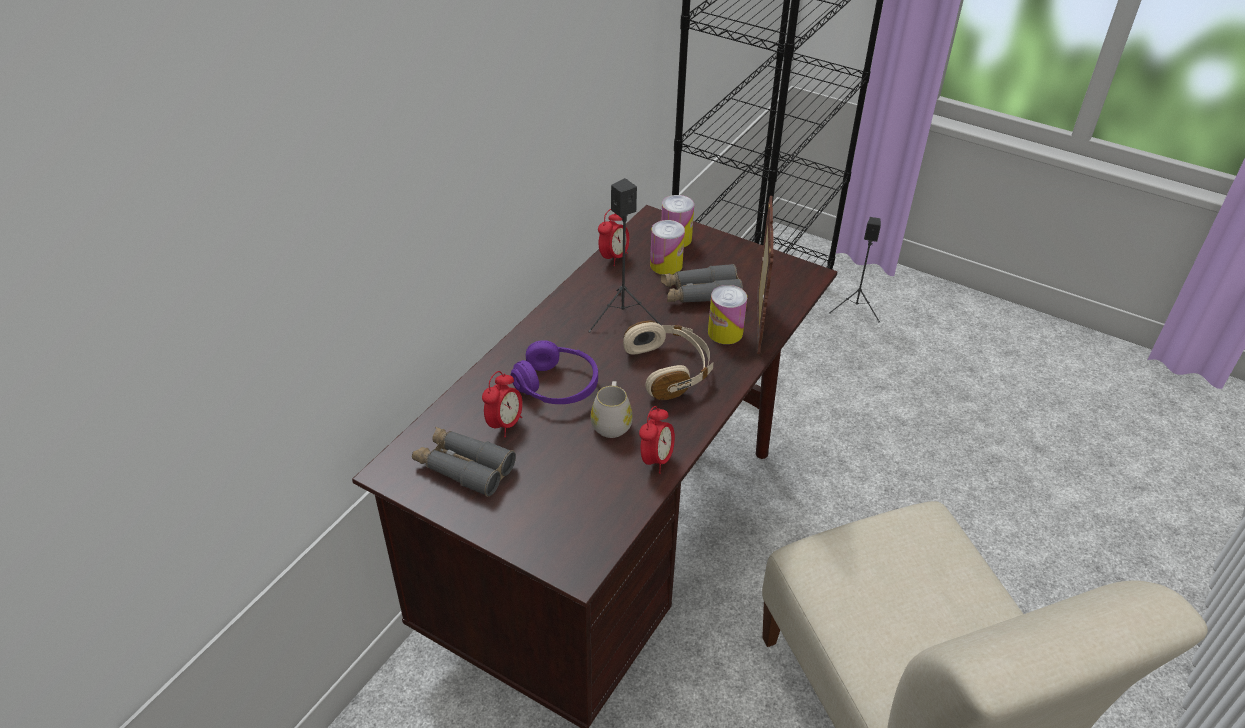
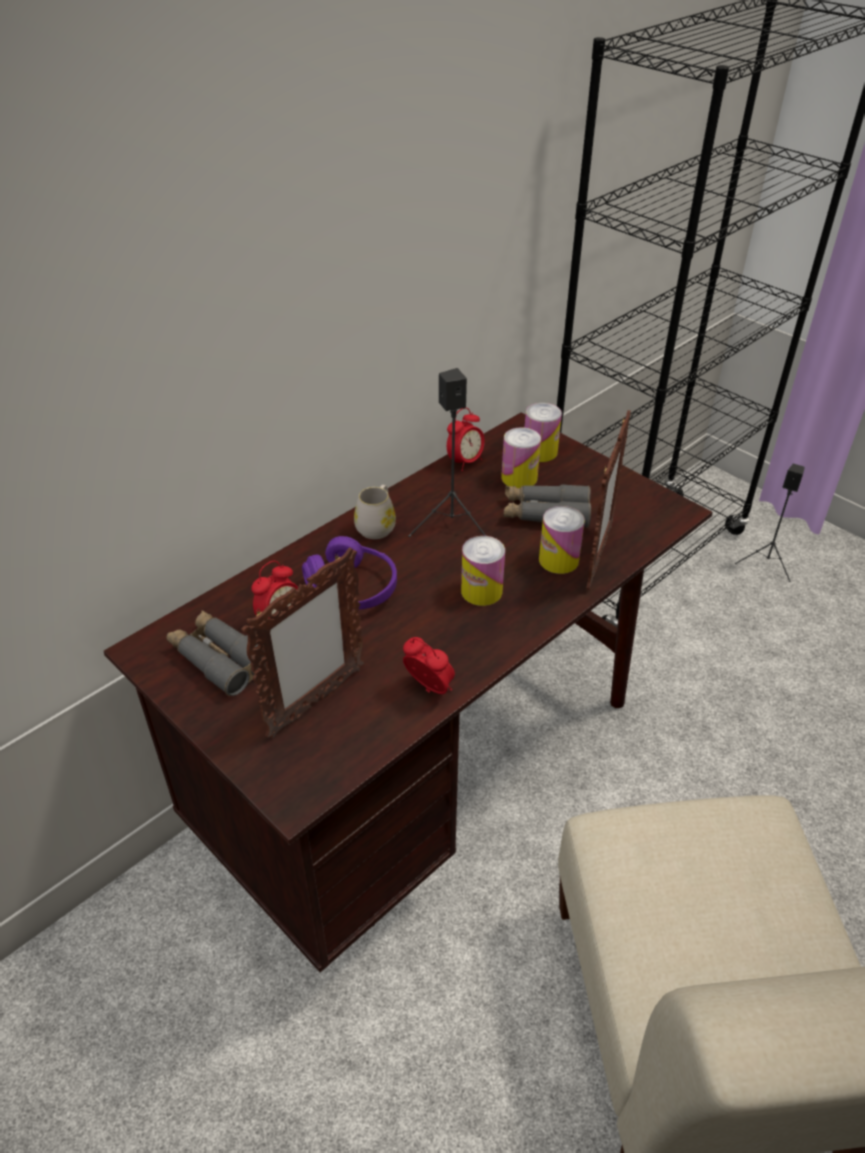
camera: 15 degrees right, 0 degrees up
white mug [591,381,633,438] -> white mug moved to [354,485,396,539]
beige headphones [623,320,713,400] -> can [461,536,505,606]
alarm clock [639,406,675,474] -> alarm clock turned 90 degrees counterclockwise [403,637,455,694]
none -> picture frame [241,547,364,739]

